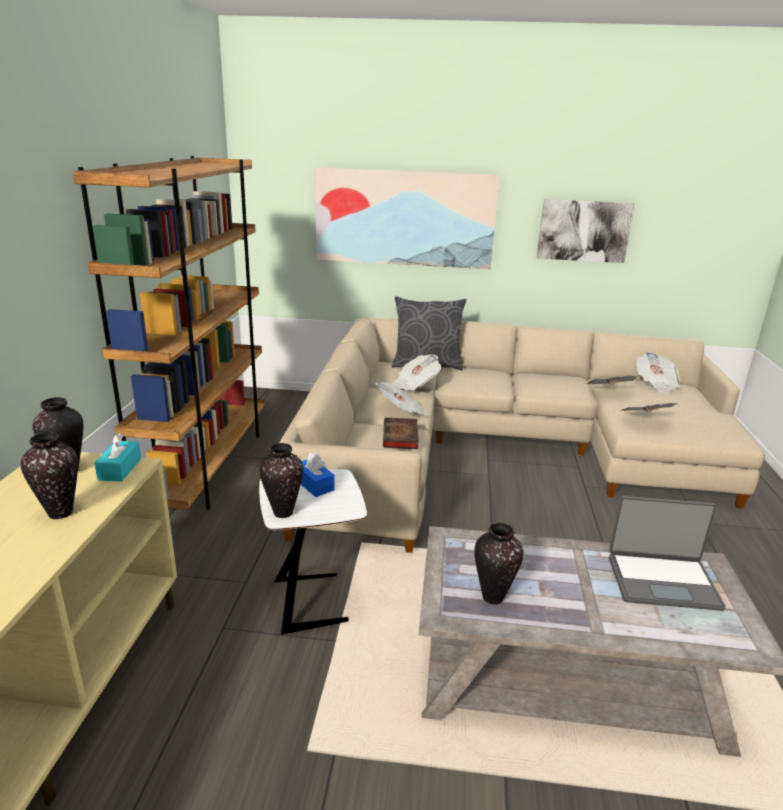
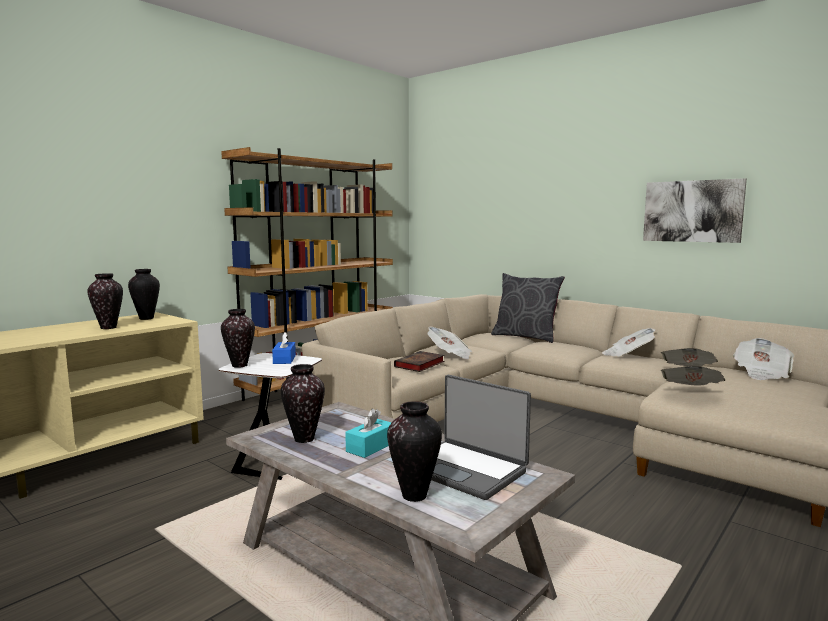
camera: 35 degrees right, 15 degrees down
turquoise tissue box [94,433,141,482] -> turquoise tissue box moved to [345,409,391,458]
picture [315,167,500,270] -> none
newspaper [392,354,441,391] -> newspaper moved to [602,328,656,357]
none -> vase [387,401,442,502]

